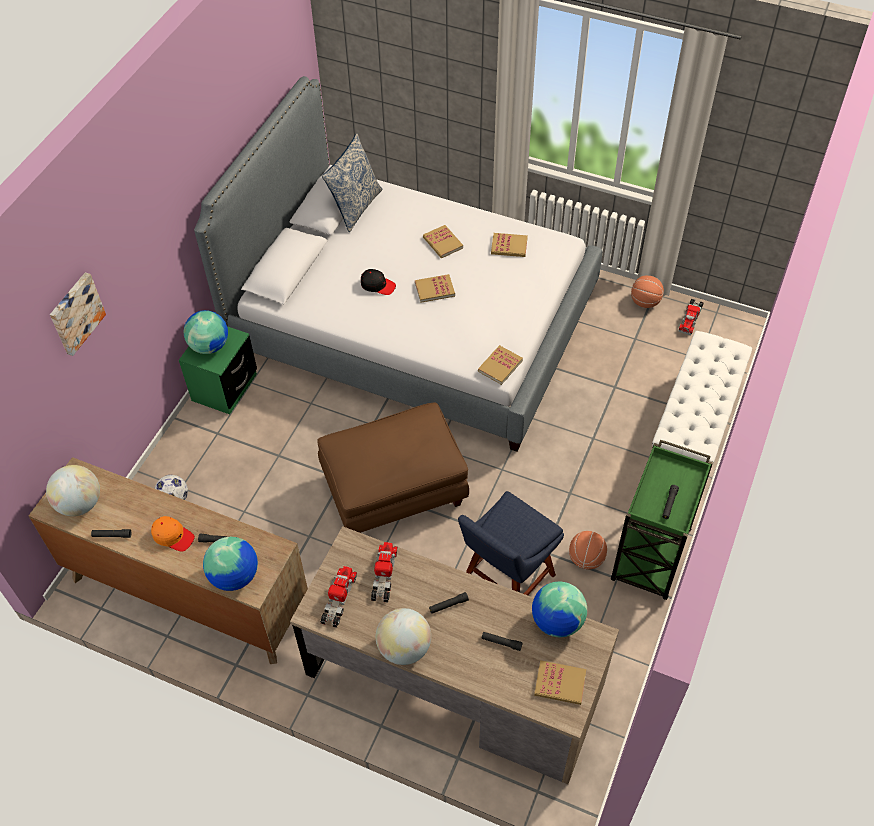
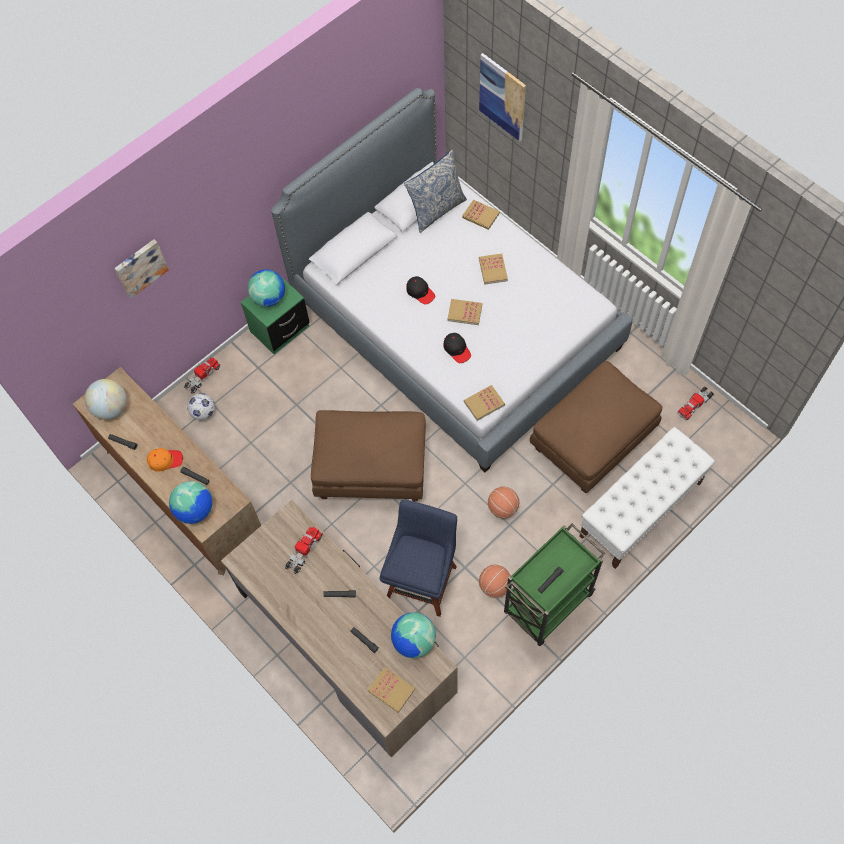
camera: 25 degrees right, 10 degrees up
orange cap [151,516,195,552] -> orange cap turned 60 degrees counterclockwise [147,448,183,472]
toy truck [320,566,357,628] -> toy truck moved to [184,358,221,394]
globe [376,608,431,665] -> none
blue chair [458,491,564,595] -> blue chair turned 135 degrees clockwise [380,499,457,617]
book [491,233,528,257] -> book moved to [462,200,500,230]
basketball [631,275,664,308] -> basketball moved to [488,487,519,519]
none -> black cap [443,333,471,363]
none -> picture [479,53,526,141]
none -> brown ottoman [530,361,662,494]

